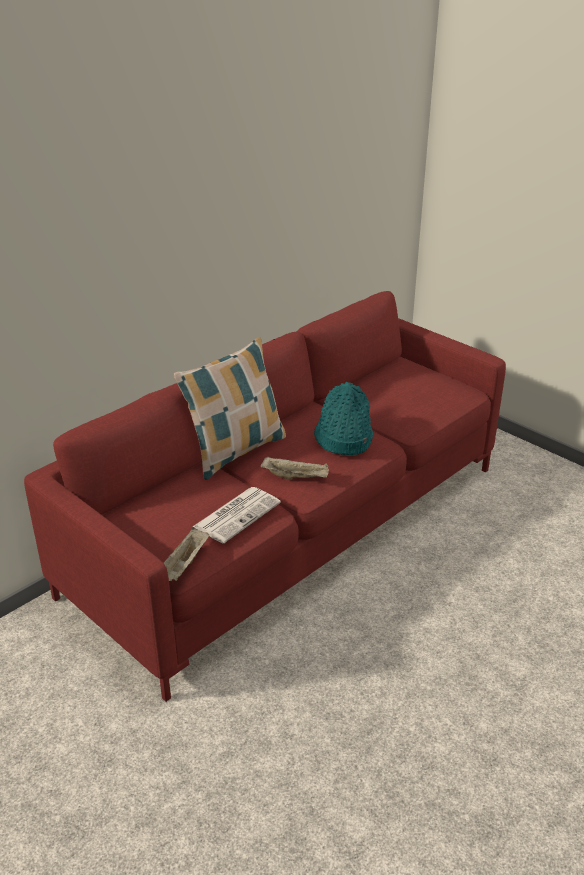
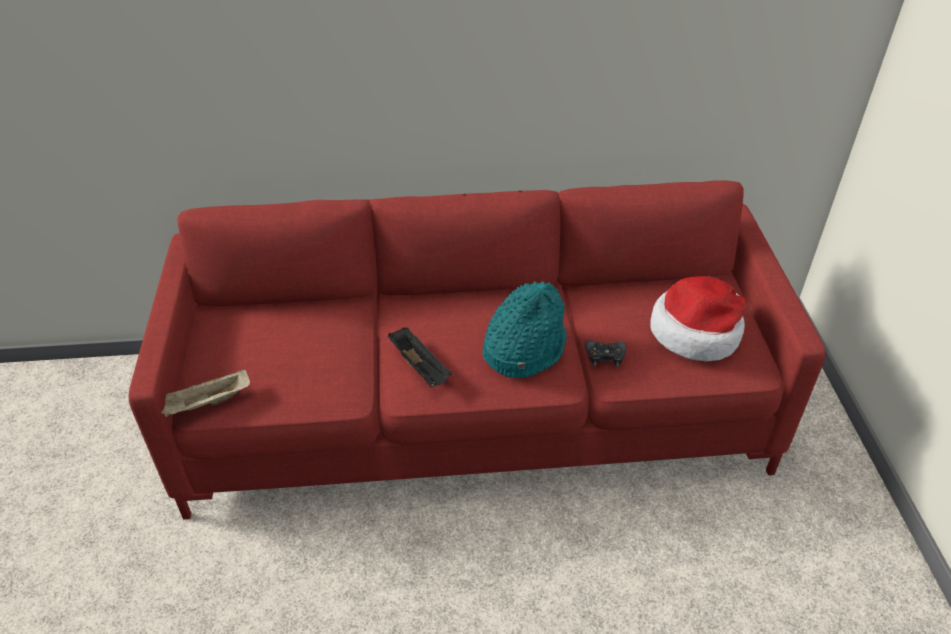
camera: 40 degrees right, 10 degrees up
pillow [173,337,286,480] -> none
newspaper [193,487,281,543] -> none
beige tray [261,456,329,480] -> black tray [388,327,452,387]
none -> black game controller [585,340,626,367]
none -> hat [650,276,745,362]

